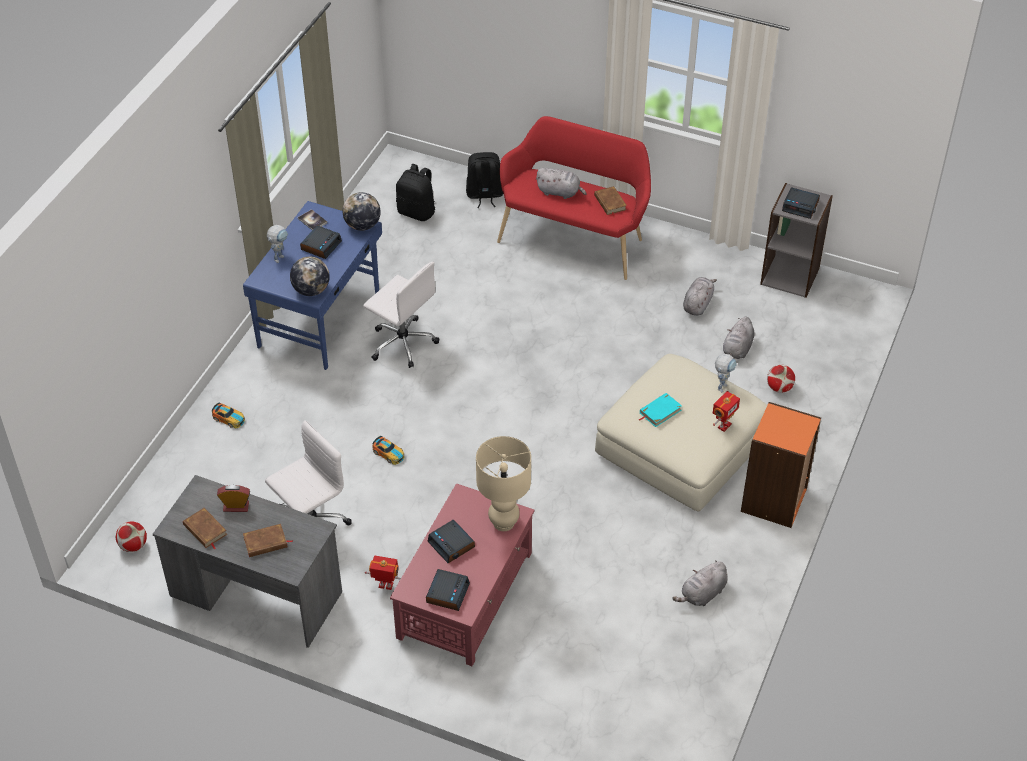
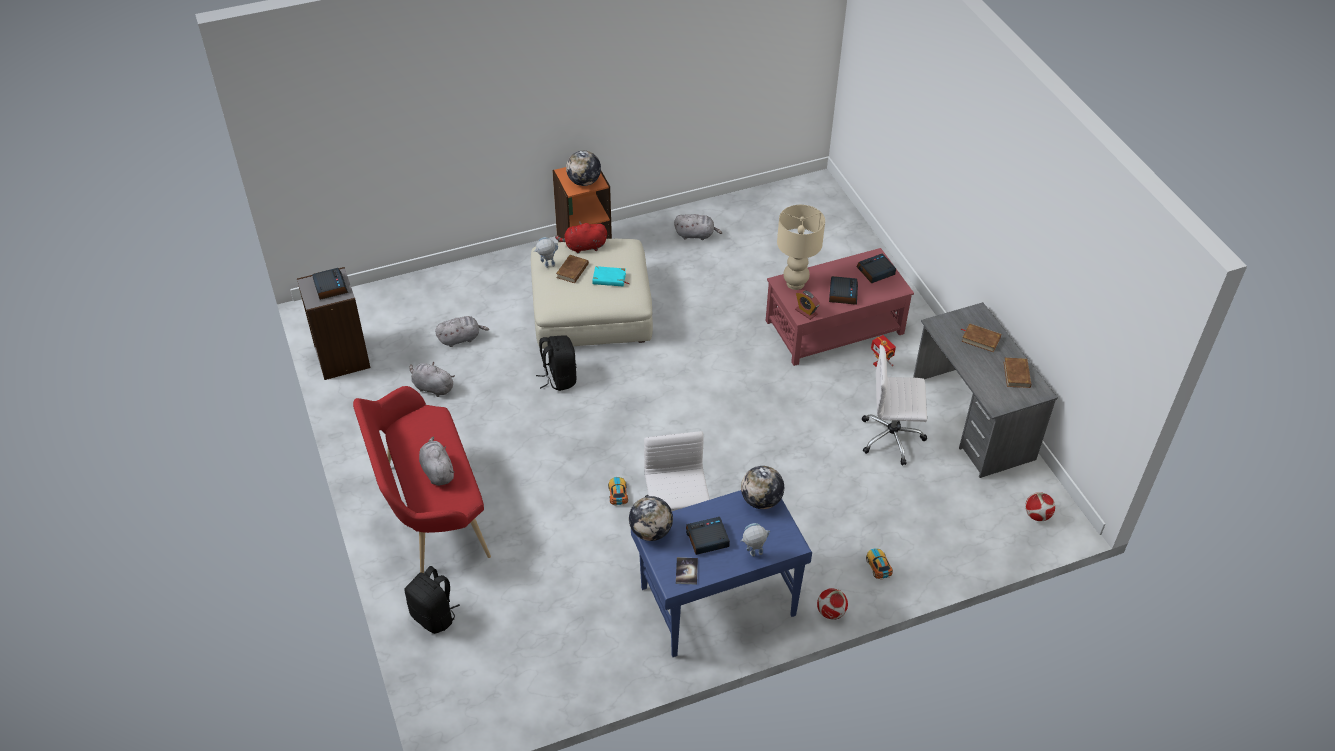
camera: 135 degrees left, 0 degrees up
alarm clock [217,485,250,512] -> alarm clock moved to [795,290,820,320]
toy car [373,436,405,465] -> toy car moved to [608,477,628,506]
black backpack [396,164,435,221] -> black backpack moved to [536,335,576,391]
brown book [594,186,627,218] -> brown book moved to [556,255,589,283]
grey plush toy [683,277,717,315] -> grey plush toy turned 45 degrees clockwise [410,362,455,397]
toy robot [713,391,740,432] -> red plush toy [555,222,607,254]
football [767,365,795,393] -> football moved to [817,588,848,620]
none -> globe [566,151,601,186]

